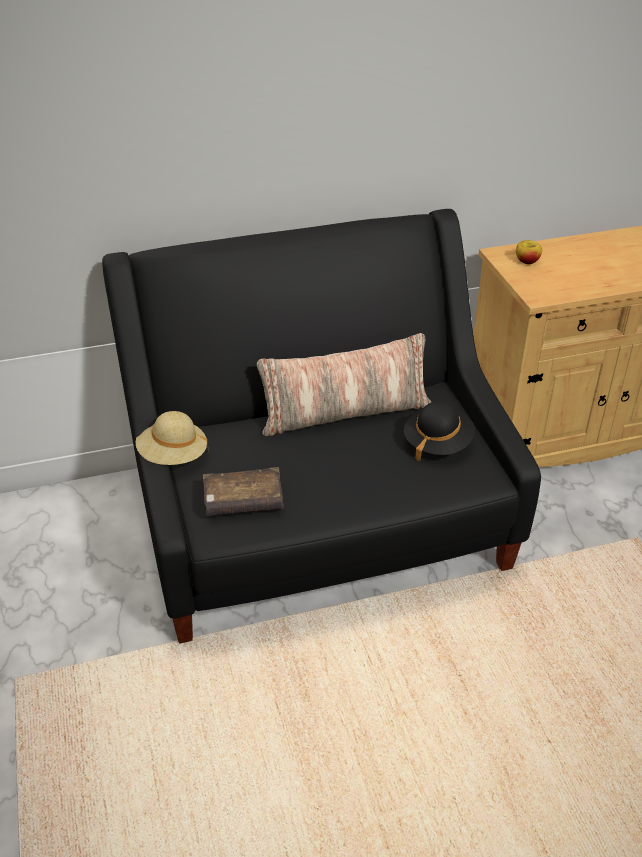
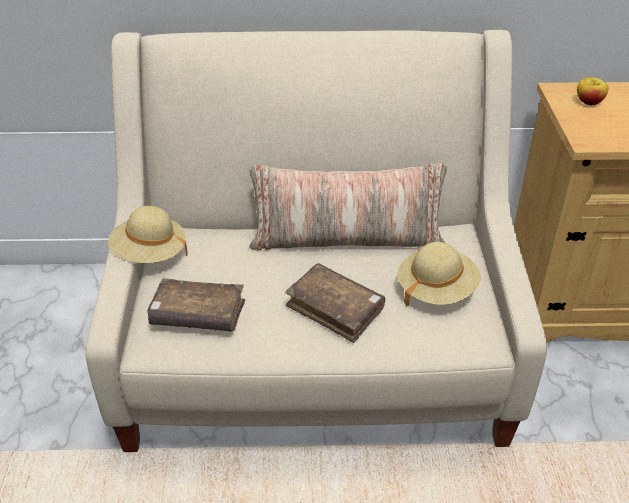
camera: 15 degrees right, 0 degrees up
black sofa [102,209,541,644] -> beige sofa [85,30,547,452]
black hat [404,401,475,462] -> beige hat [397,242,481,307]
none -> brown book [285,263,385,343]

